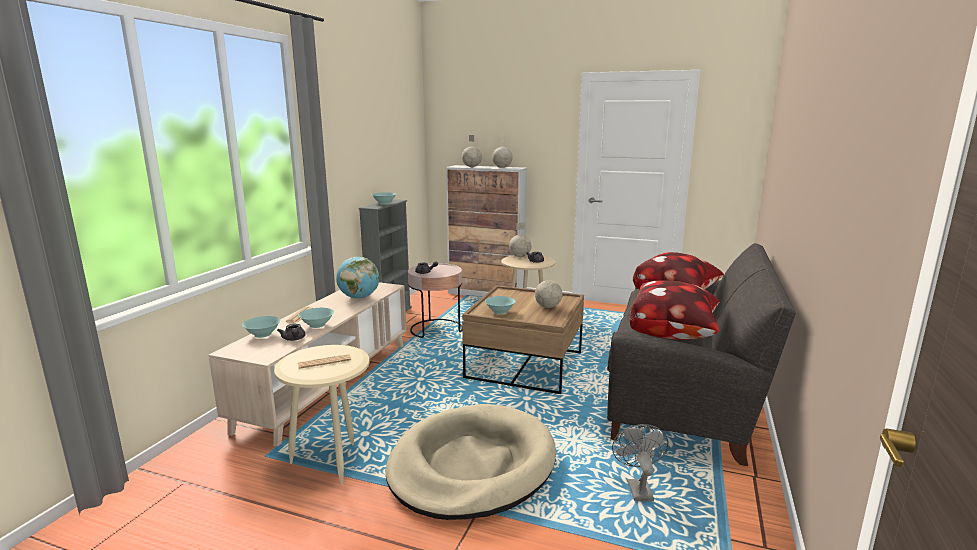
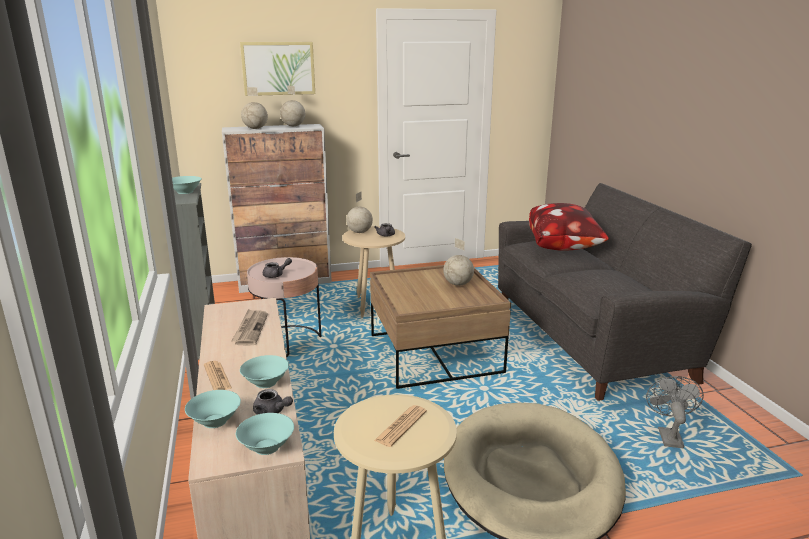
camera: 35 degrees left, 5 degrees up
globe [336,257,379,299] -> newspaper [231,309,268,345]
turquoise bowl [485,296,516,314] -> turquoise bowl moved to [236,413,294,455]
grey fan [612,424,668,501] -> grey fan turned 45 degrees clockwise [646,376,704,448]
pillow [630,280,720,340] -> none
none -> picture [240,42,315,96]

